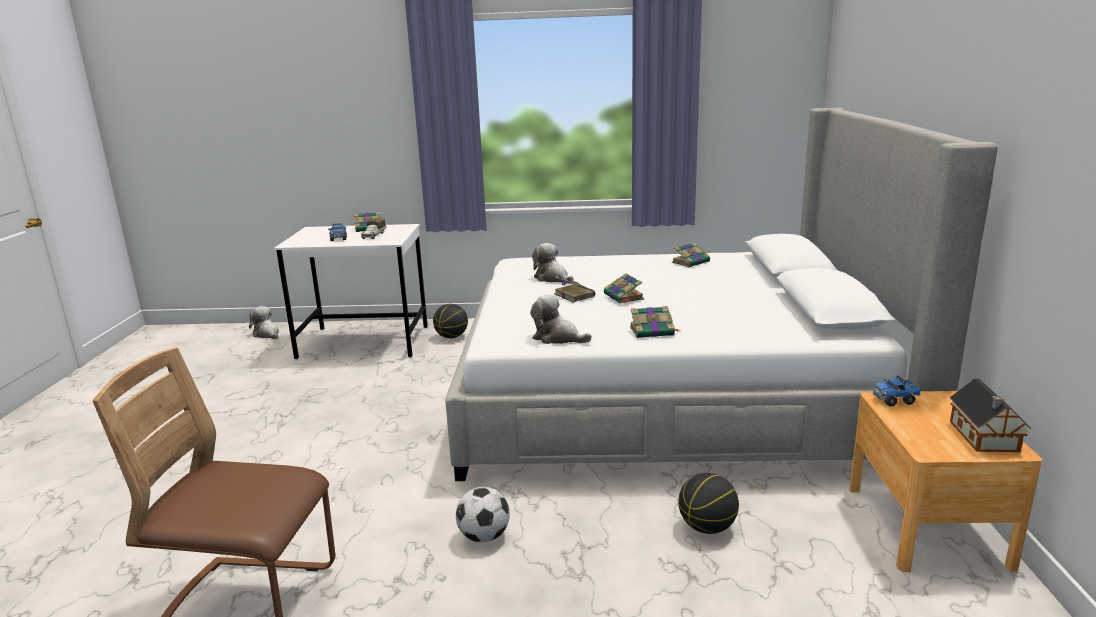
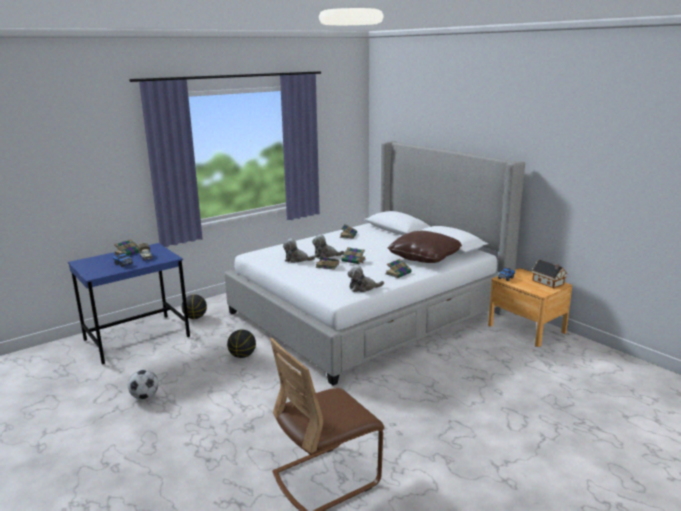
camera: 40 degrees left, 0 degrees up
plush toy [249,306,279,339] -> plush toy moved to [312,234,344,258]
white desk [274,224,428,359] -> blue desk [68,243,190,364]
football [456,487,510,543] -> football moved to [128,370,159,399]
basketball [679,473,739,534] -> basketball moved to [227,329,256,358]
none -> brown pillow [388,231,462,263]

